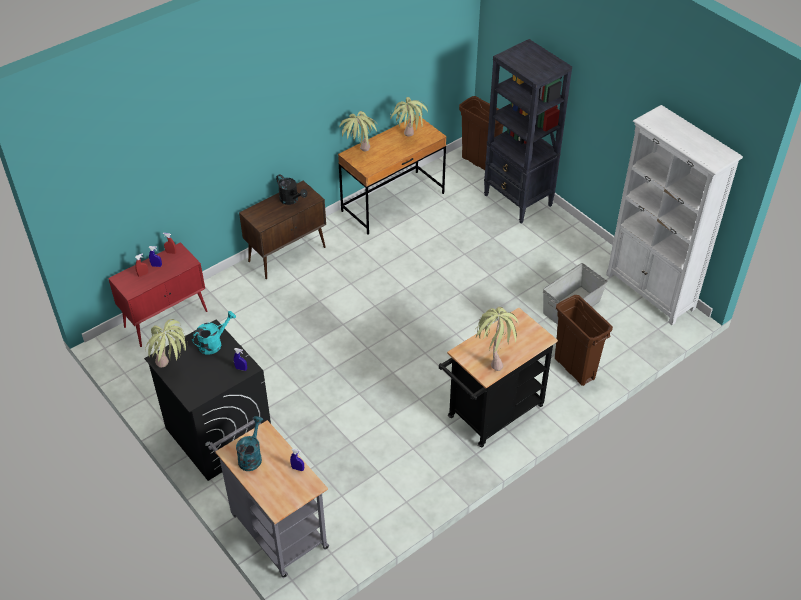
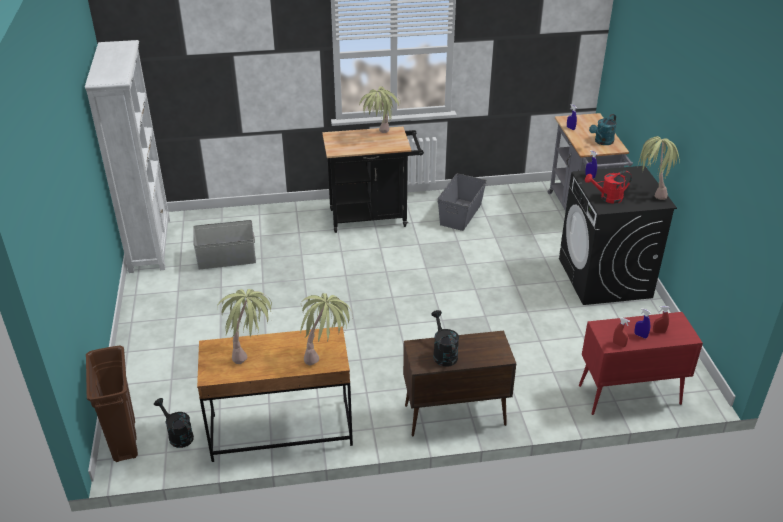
camera: 150 degrees left, 10 degrees down
turquoise watering can [192,311,236,355] -> red watering can [585,171,632,204]
black bookcase [484,39,572,223] -> none
brown trash can [555,295,613,386] -> none
none -> black watering can [154,398,194,448]
none -> grey storage box [437,173,487,231]

